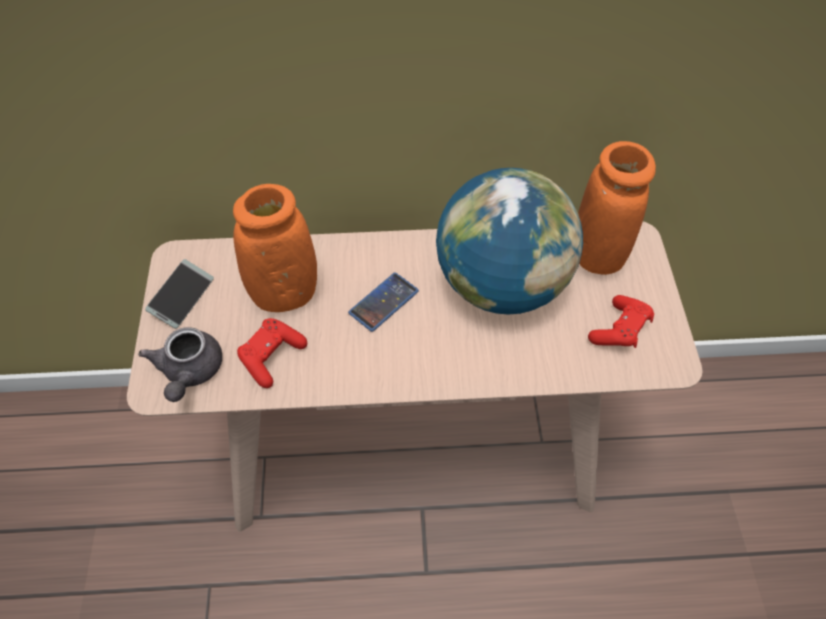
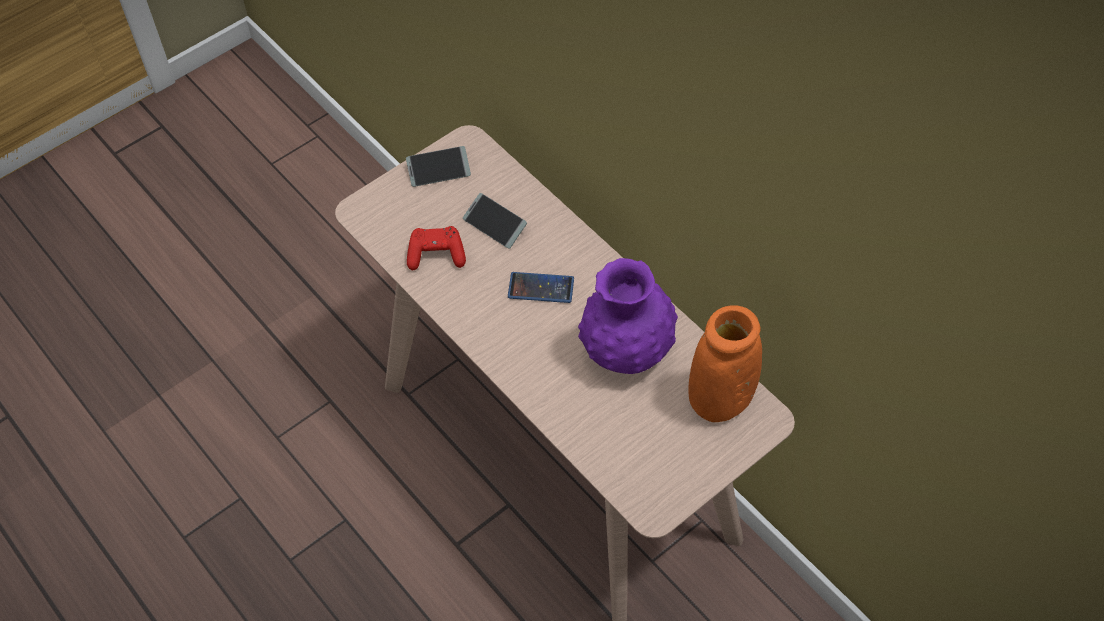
camera: 55 degrees right, 0 degrees up
grey teapot [138,327,222,402] -> none
orange vase [233,184,317,312] -> phone [463,193,527,249]
globe [436,168,583,315] -> purple vase [578,258,678,374]
red game controller [588,295,654,348] -> none

